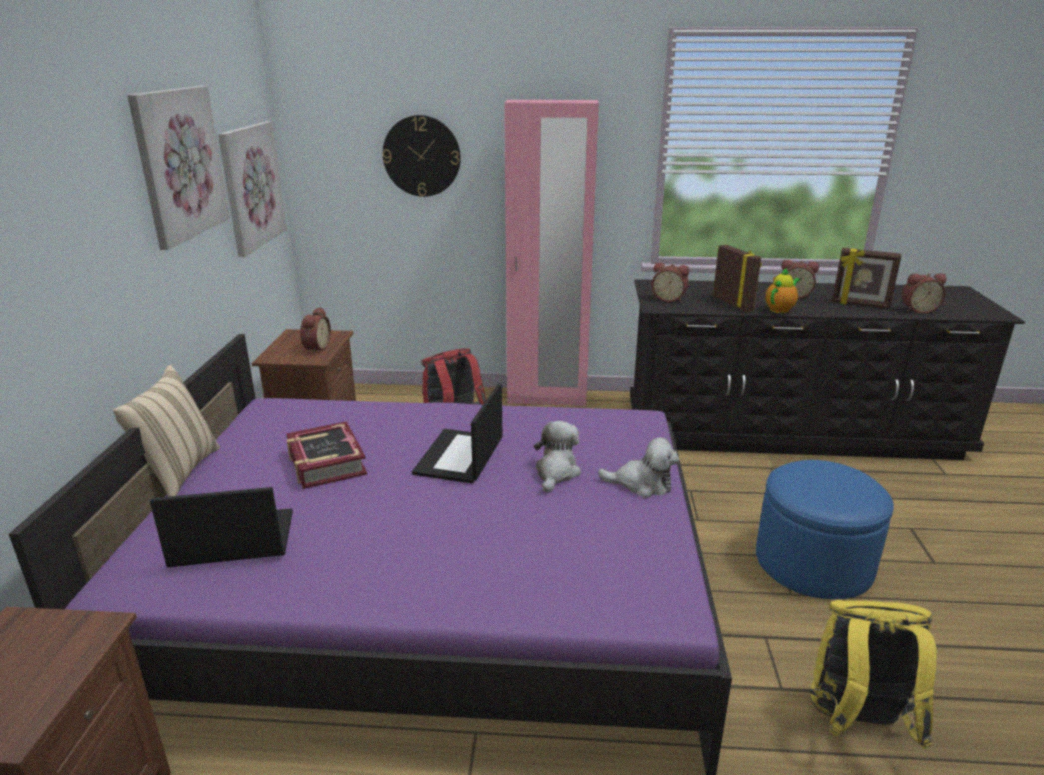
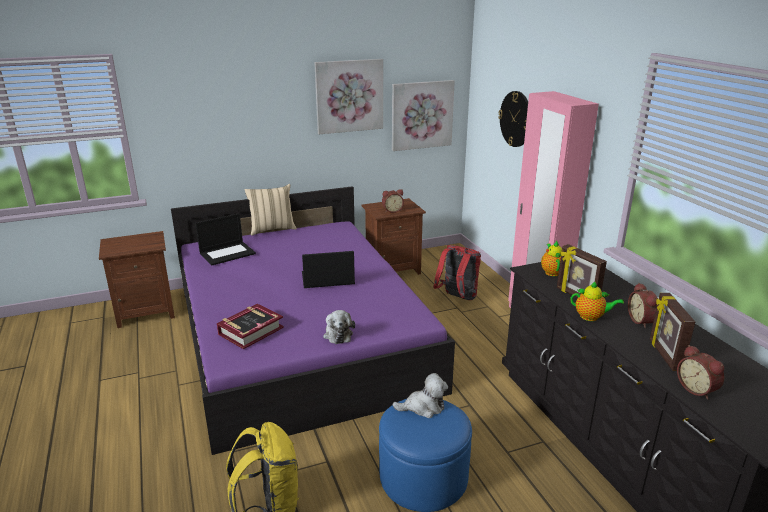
camera: 65 degrees right, 0 degrees up
laptop [150,487,293,567] -> laptop turned 90 degrees clockwise [195,213,256,266]
book [286,421,367,489] -> book moved to [217,304,284,349]
plush toy [534,421,581,493] -> plush toy moved to [392,373,448,418]
alarm clock [651,262,689,303] -> teapot [541,241,562,276]
picture frame [713,245,762,312] -> picture frame turned 105 degrees clockwise [557,244,607,298]

